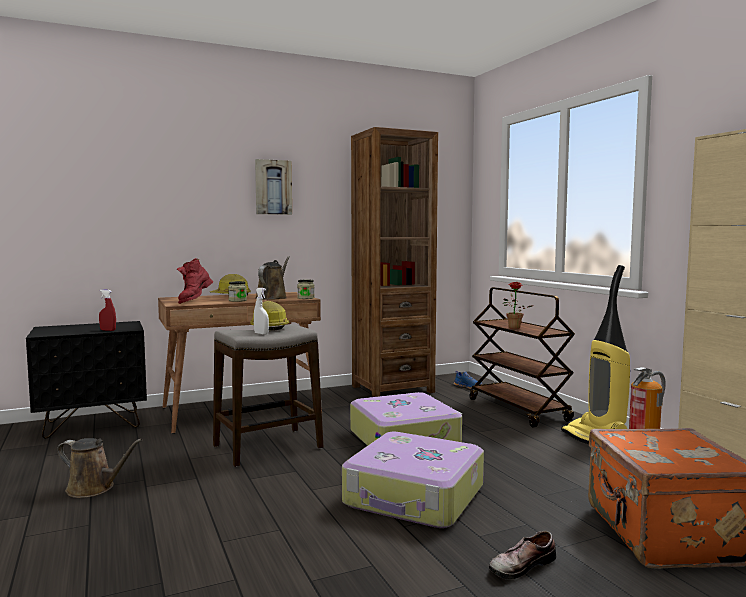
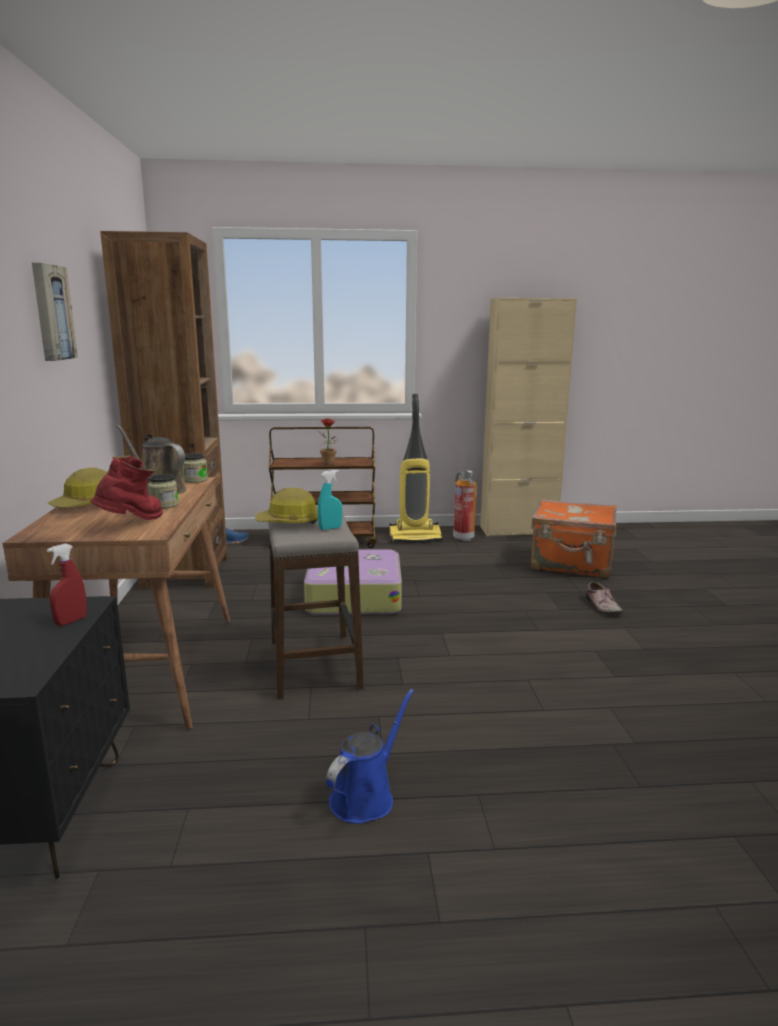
camera: 70 degrees left, 10 degrees up
brown watering can [57,438,143,498] -> blue watering can [326,689,414,824]
red boot [177,258,213,304] -> red boot turned 105 degrees counterclockwise [90,456,163,520]
white spray bottle [254,288,269,335] -> turquoise spray bottle [318,470,343,530]
suitcase [342,431,484,528] -> none

